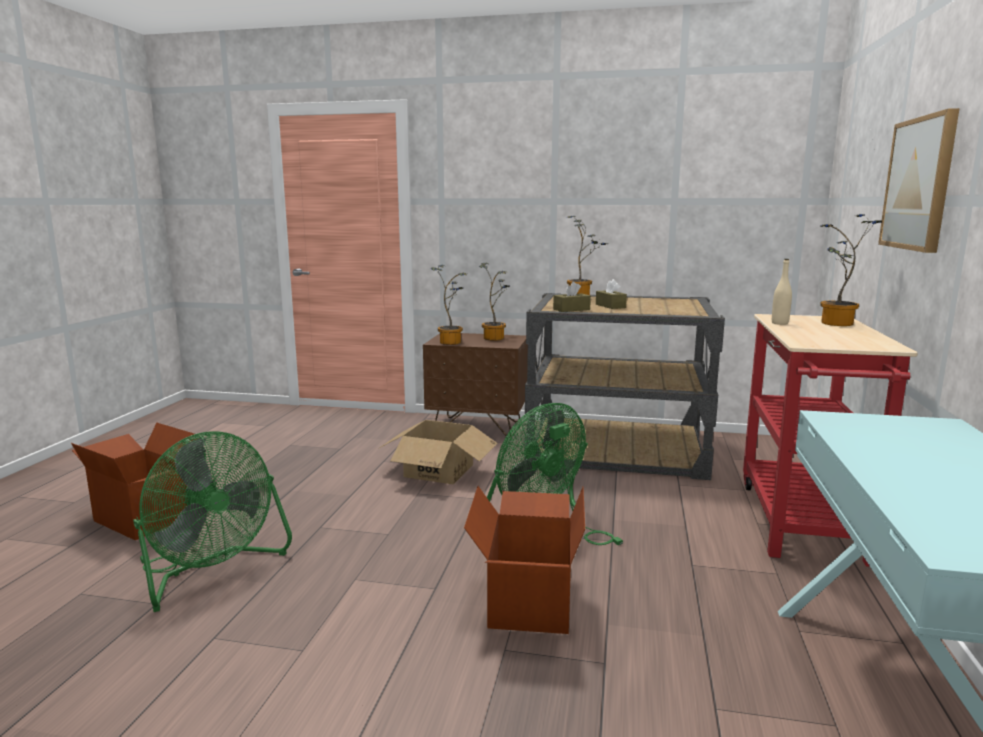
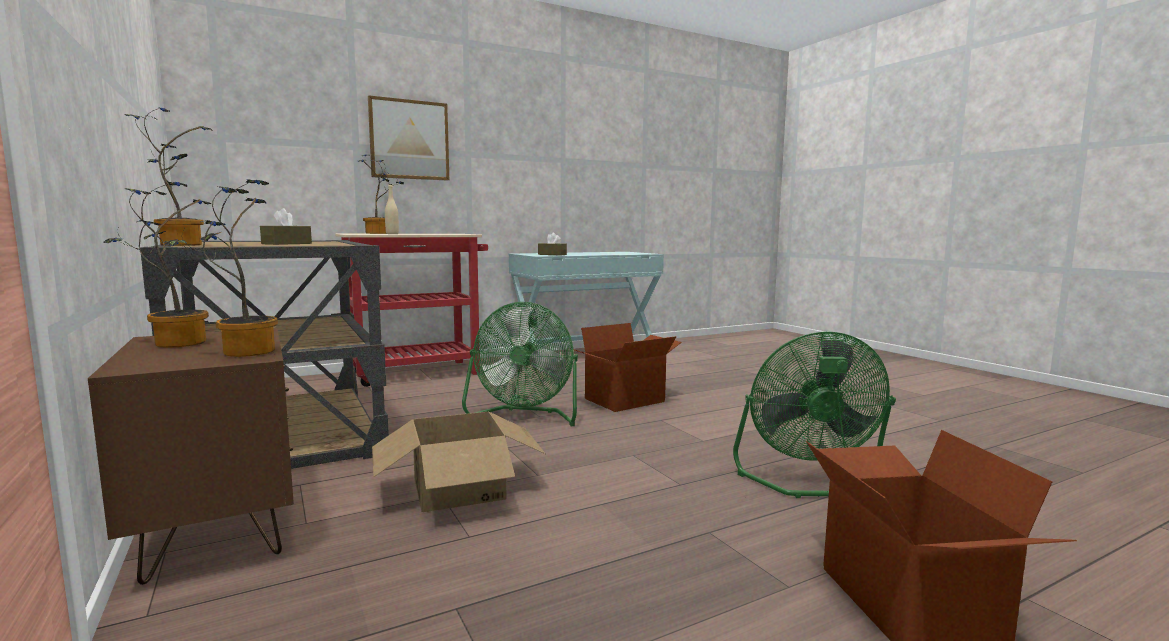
camera: 130 degrees left, 5 degrees down
brown tissue box [553,282,591,312] -> brown tissue box moved to [538,233,567,255]

